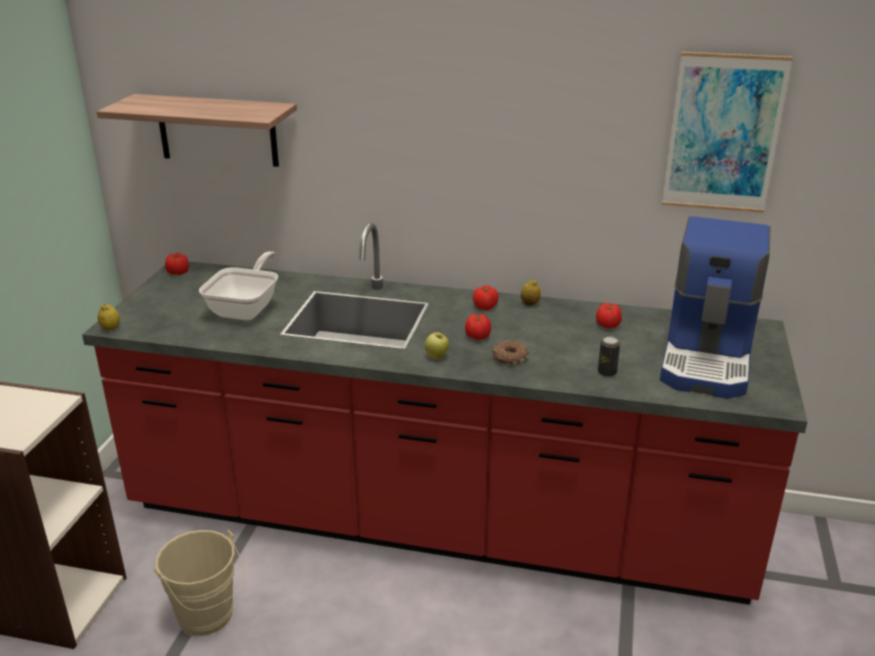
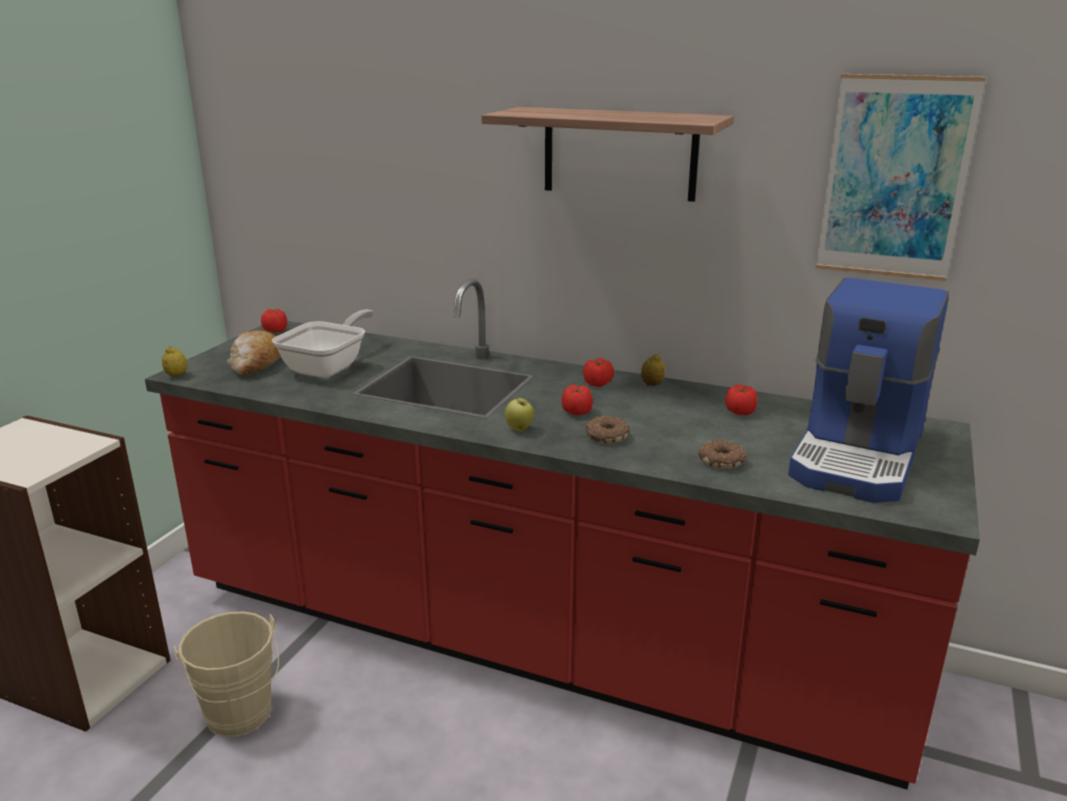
camera: 10 degrees right, 5 degrees down
shelf [97,94,297,167] -> shelf moved to [481,107,734,202]
can [598,336,620,377] -> donut [698,440,747,469]
none -> bread [227,330,281,375]

